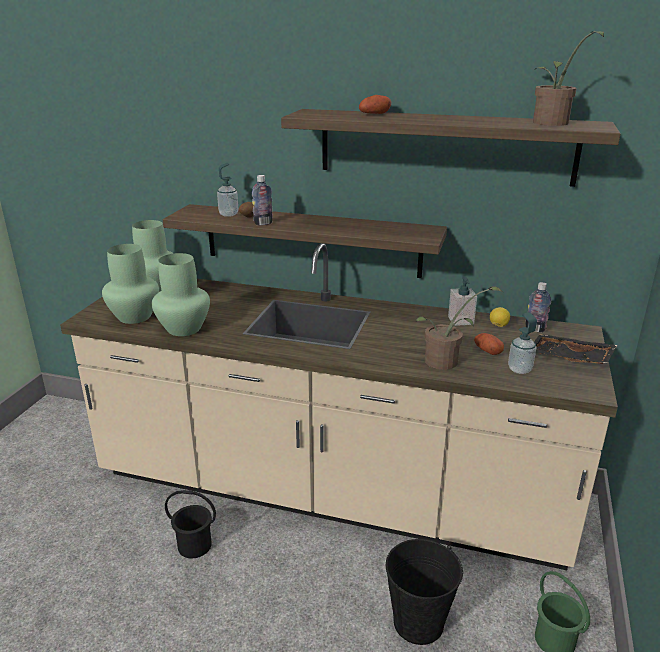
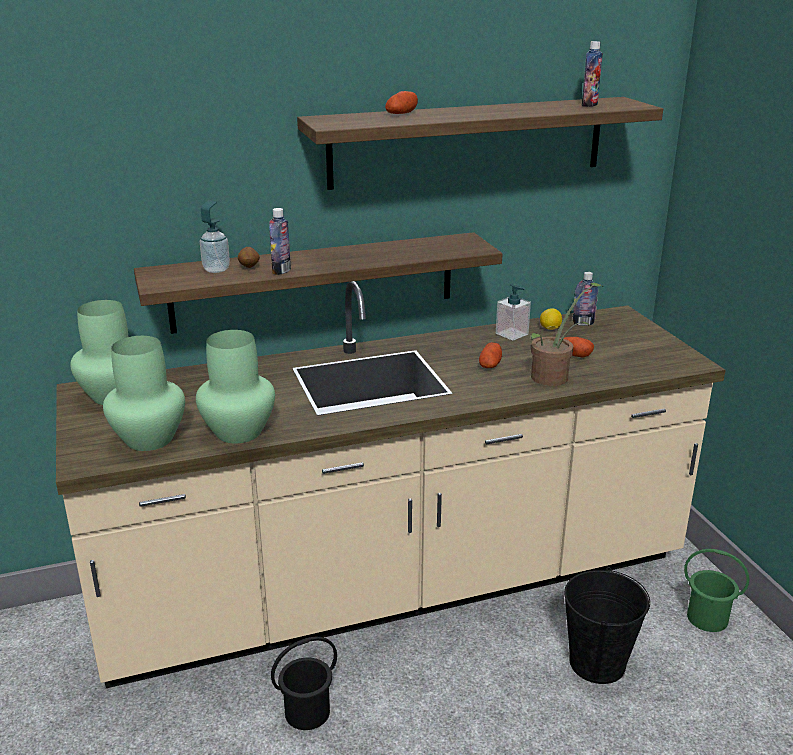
camera: 35 degrees left, 0 degrees up
soap dispenser [508,312,537,374] -> none
potted plant [533,31,604,126] -> bottle [582,41,603,107]
black tray [534,335,618,364] -> none
none -> potato [479,342,502,368]

